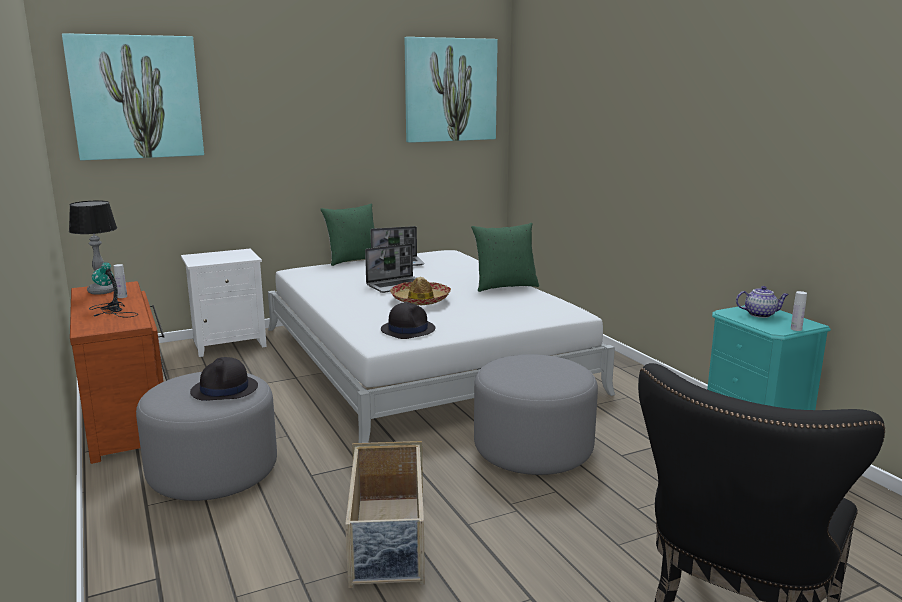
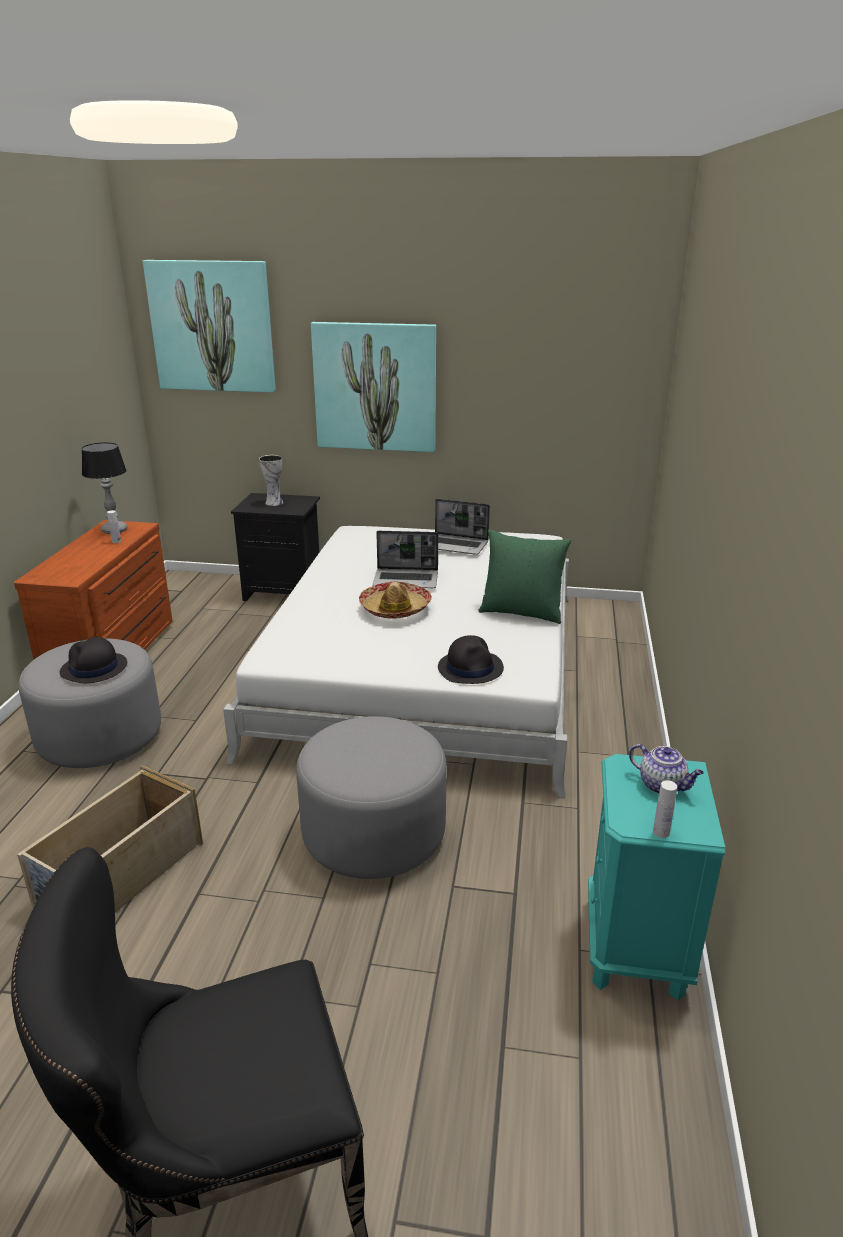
camera: 35 degrees right, 10 degrees up
table lamp [89,262,138,317] -> none
white nightstand [181,248,267,357] -> black nightstand [231,493,320,601]
green pillow [320,203,374,266] -> none
black hat [381,302,435,339] -> black hat moved to [438,635,504,684]
picture [405,37,498,143] -> picture moved to [311,322,436,452]
none -> vase [259,455,283,506]

